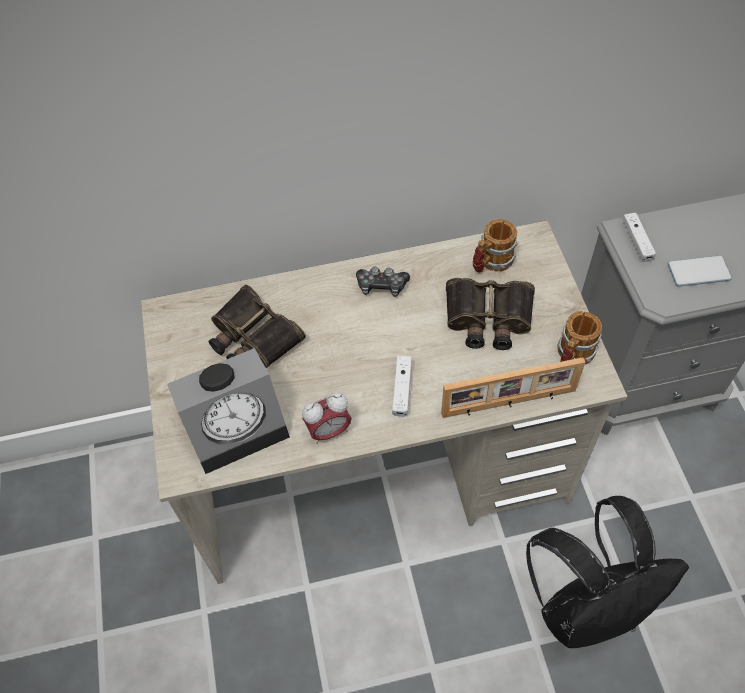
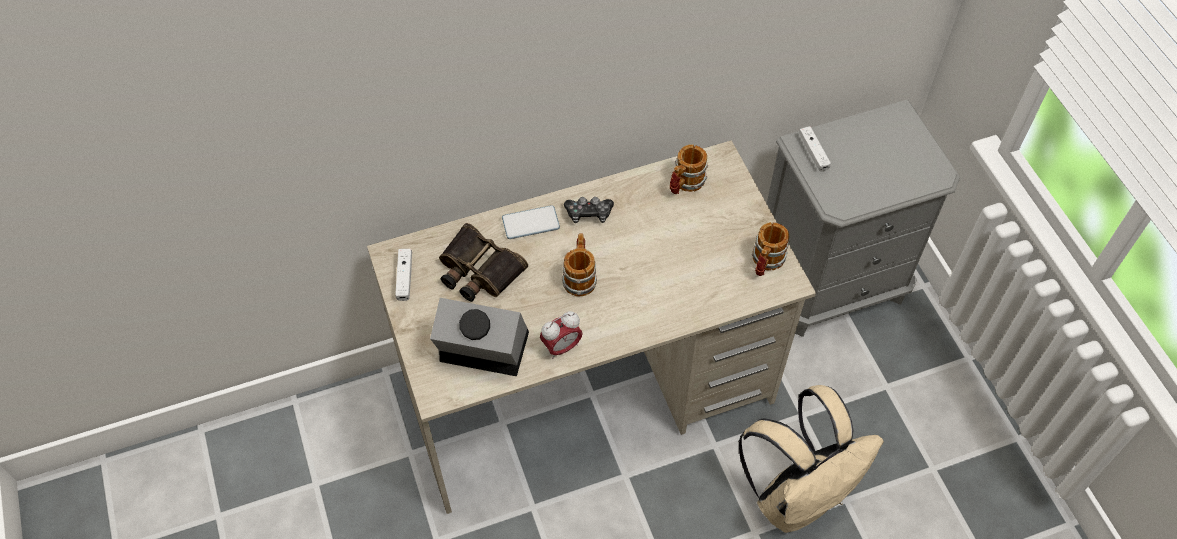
camera: 10 degrees left, 0 degrees up
alarm clock [167,348,290,474] -> alarm clock turned 135 degrees counterclockwise [430,298,529,376]
white game controller [392,356,412,417] -> white game controller moved to [395,249,412,301]
picture frame [441,357,585,418] -> none
binoculars [446,278,535,350] -> none
black backpack [526,496,689,648] -> beige backpack [739,385,884,533]
phone [668,255,732,287] -> phone moved to [502,205,560,239]
none -> mug [563,233,597,297]

